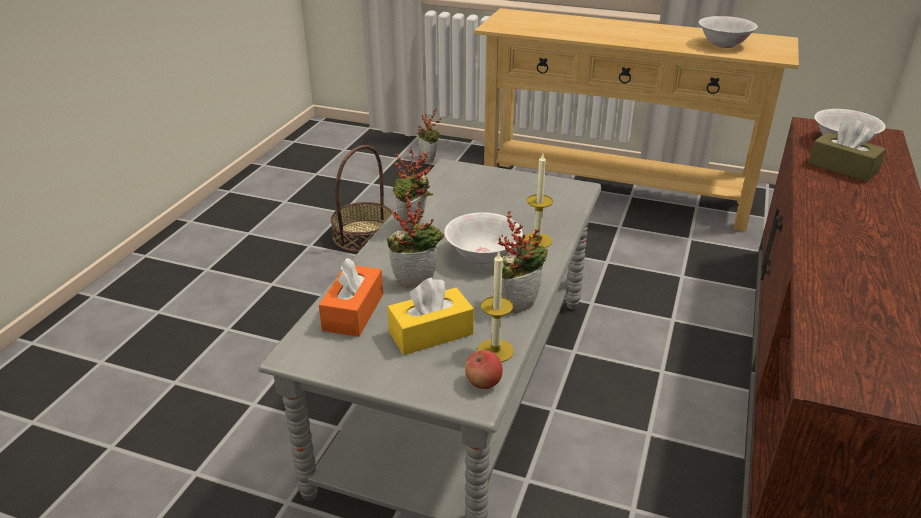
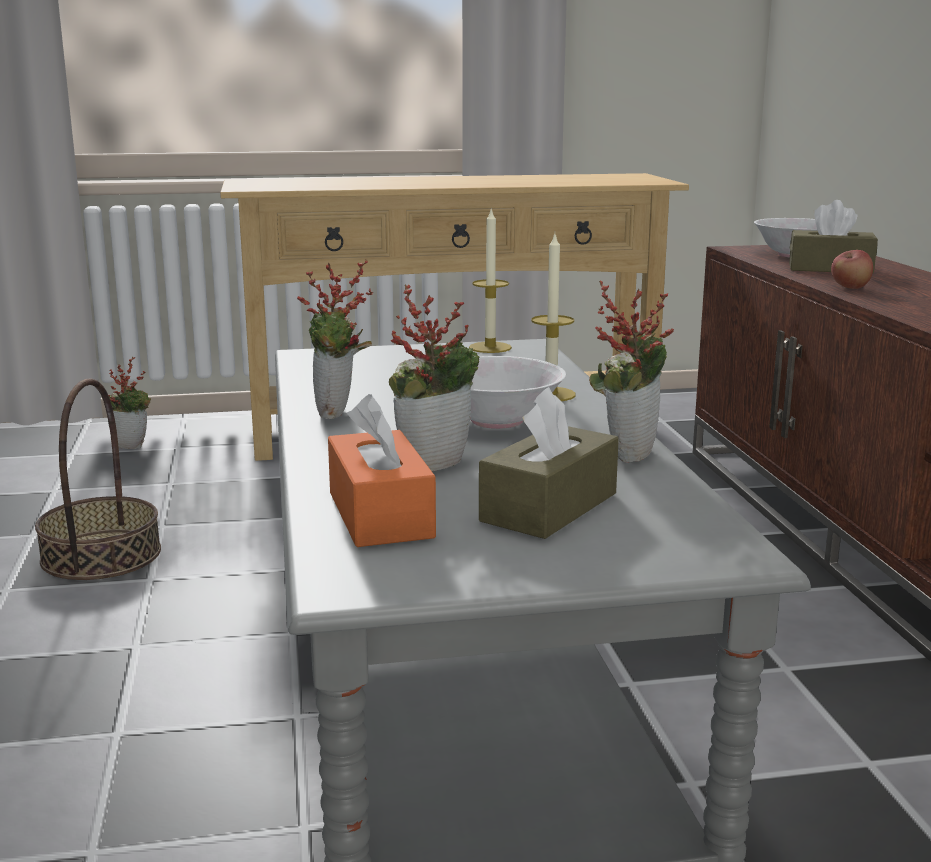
camera: 30 degrees left, 15 degrees down
yellow tissue box [387,278,474,355] -> brown tissue box [479,387,619,539]
apple [465,350,503,389] -> apple moved to [831,250,873,289]
candle [477,252,514,362] -> candle moved to [469,207,512,353]
white bowl [699,16,758,48] -> none

